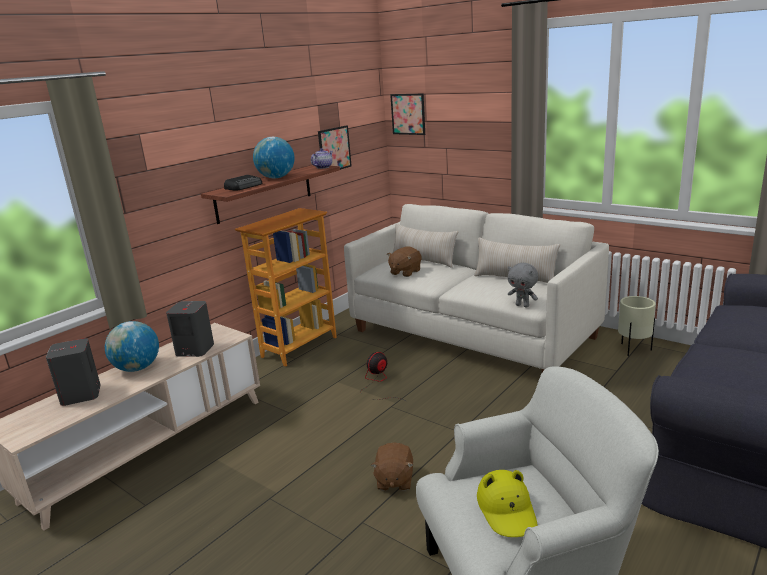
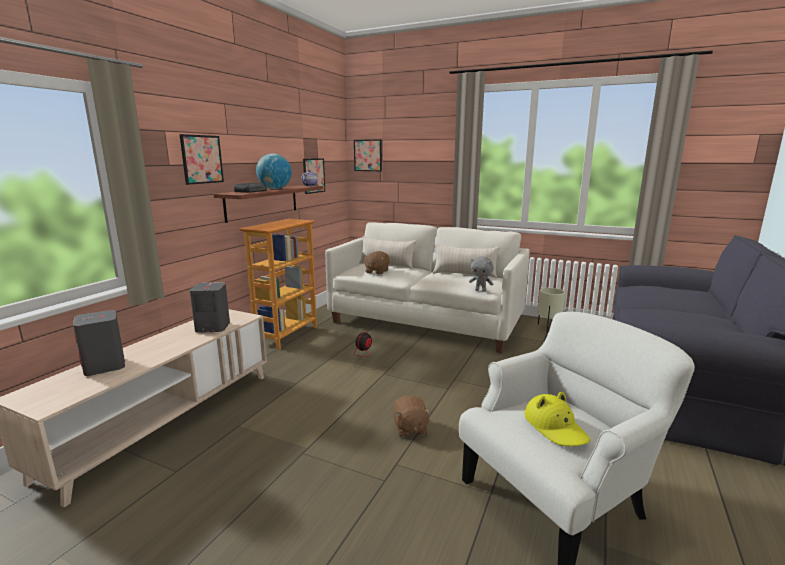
camera: 15 degrees left, 5 degrees down
globe [105,321,159,372] -> none
none -> picture [179,134,224,185]

